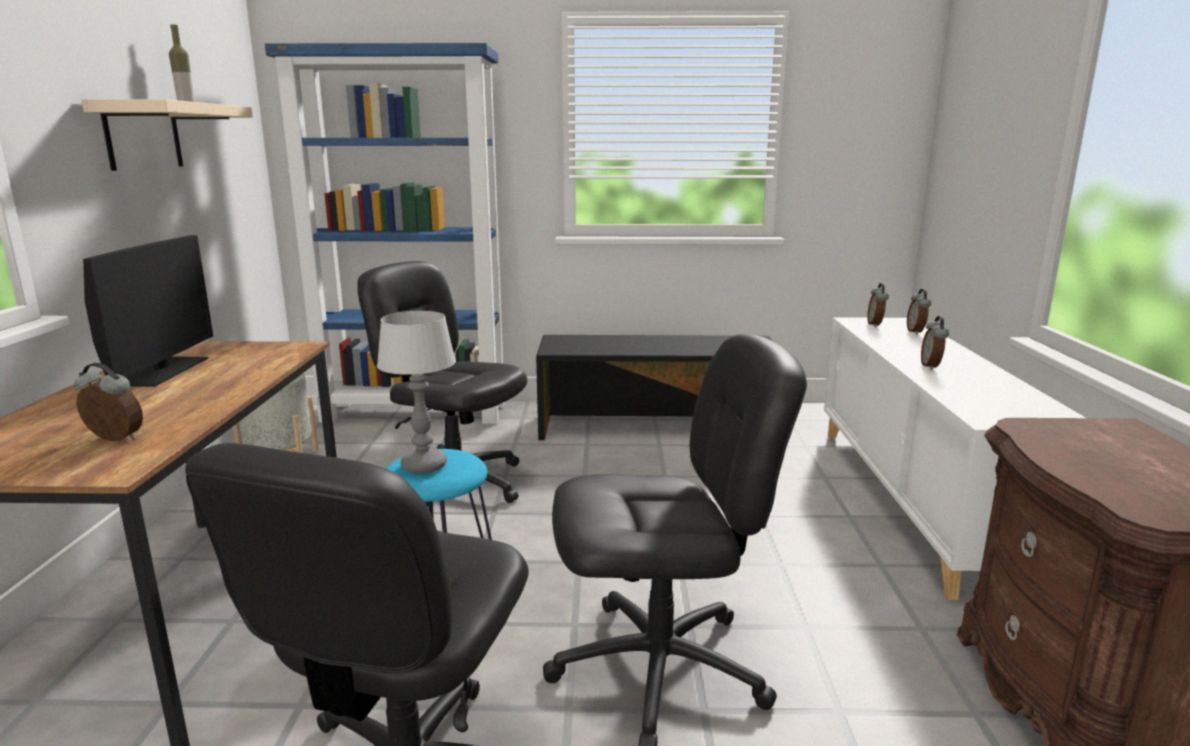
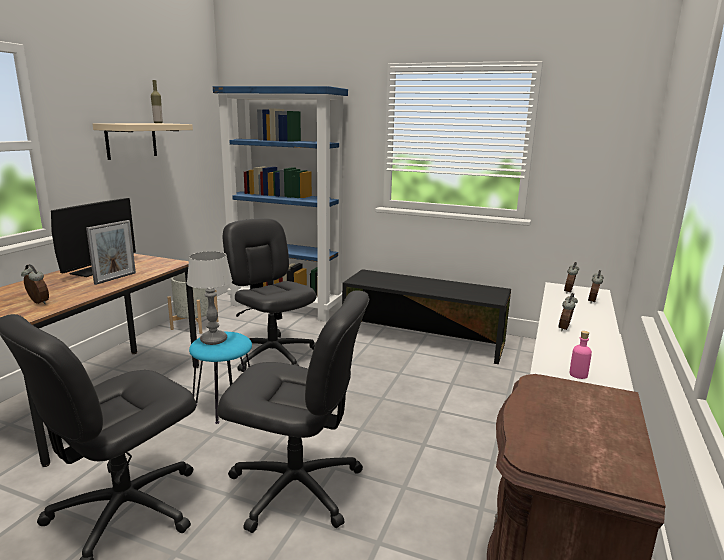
camera: 20 degrees right, 0 degrees up
none -> picture frame [86,220,136,285]
none -> pink bottle [569,331,592,379]

